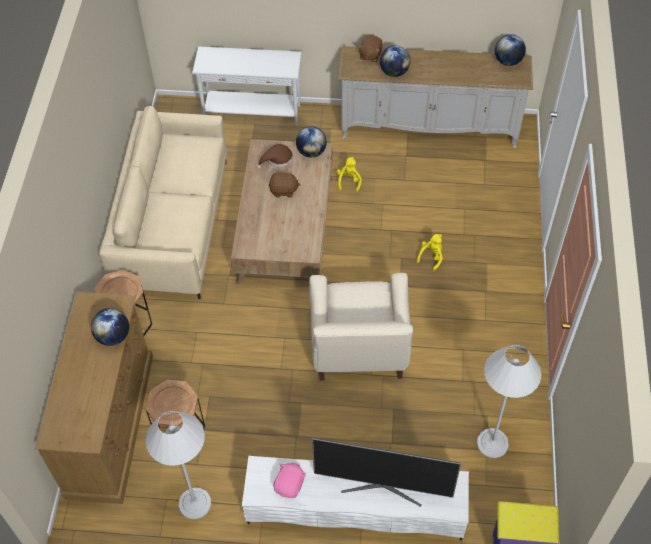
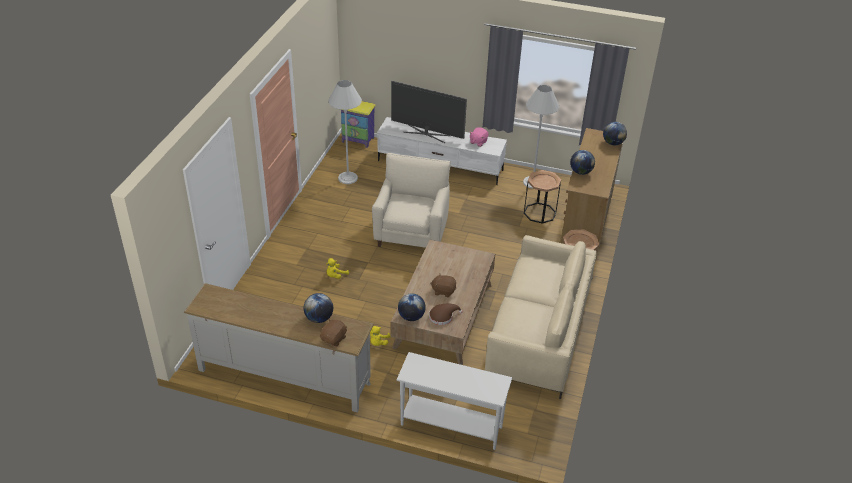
camera: 170 degrees left, 15 degrees down
globe [495,34,526,66] -> globe moved to [603,122,627,145]

